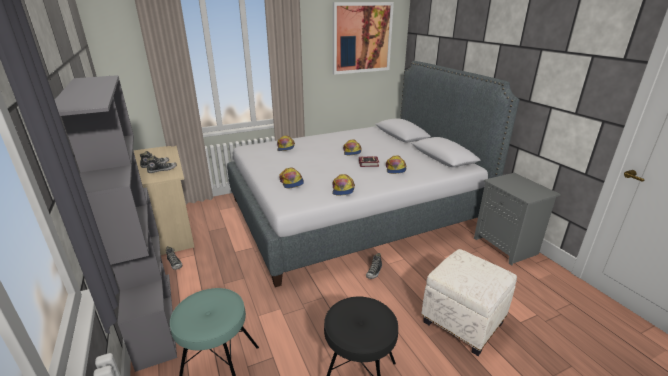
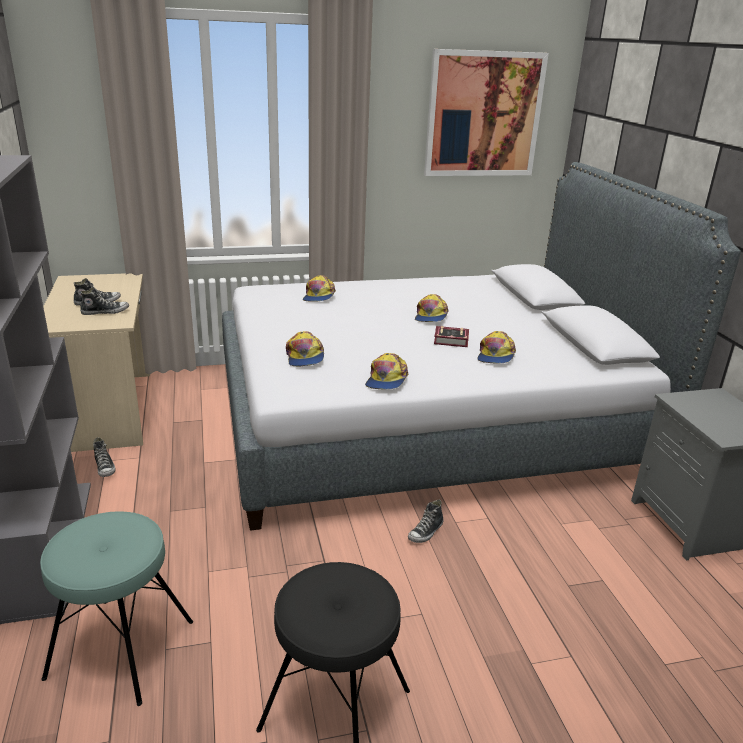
camera: 10 degrees right, 0 degrees up
white ottoman [421,249,517,356] -> none

